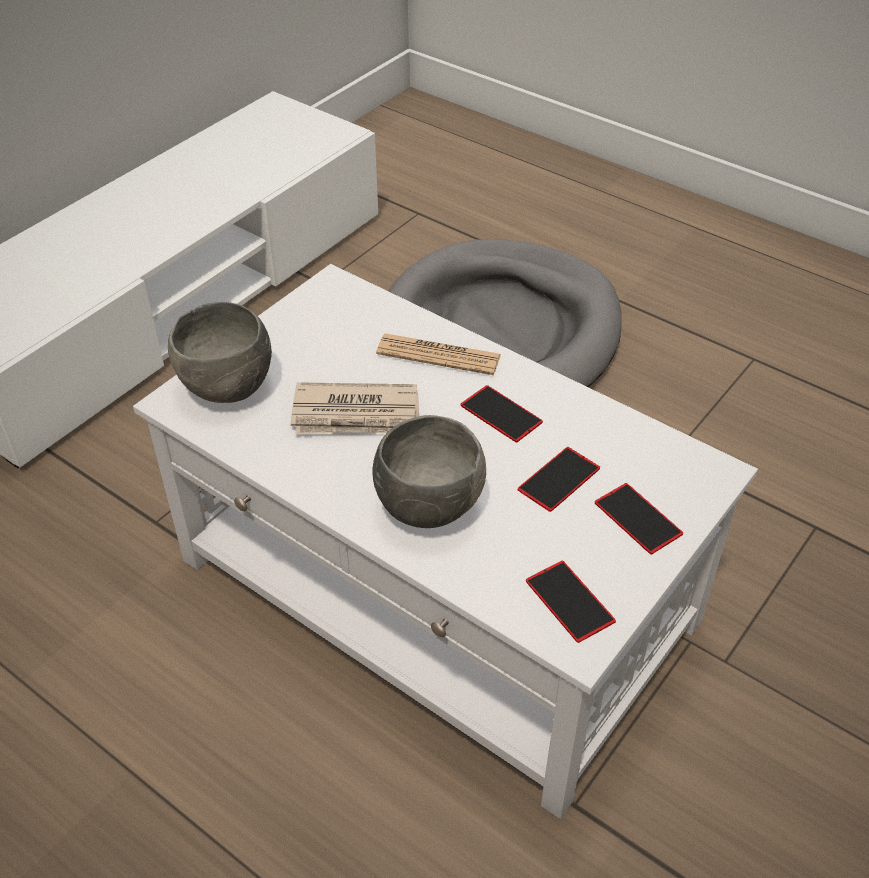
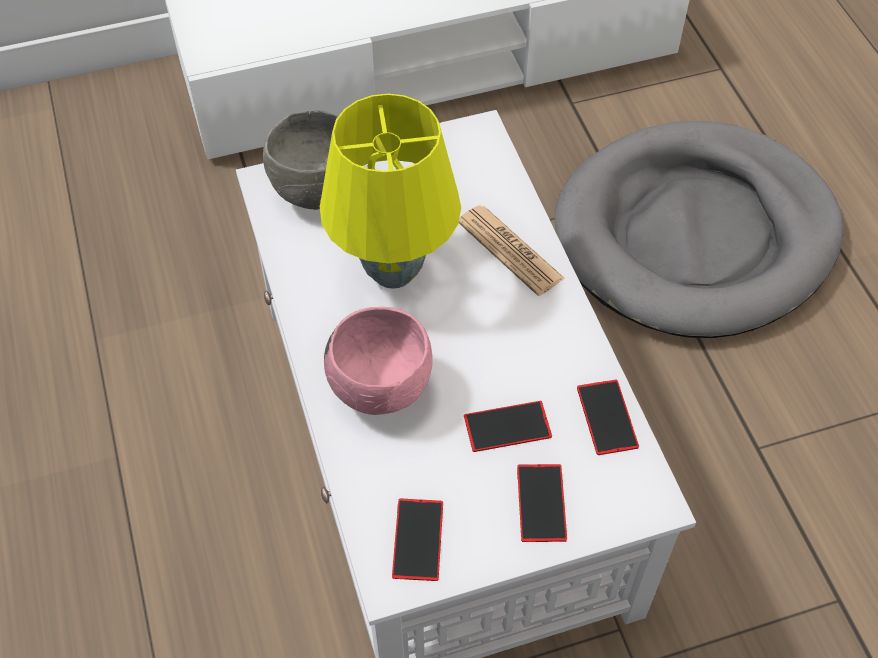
camera: 35 degrees right, 10 degrees up
newspaper [291,382,419,434] -> yellow table lamp [320,94,461,289]
grey bowl [372,415,486,528] -> pink bowl [324,307,433,415]
phone [461,385,543,442] -> phone moved to [577,379,639,455]

